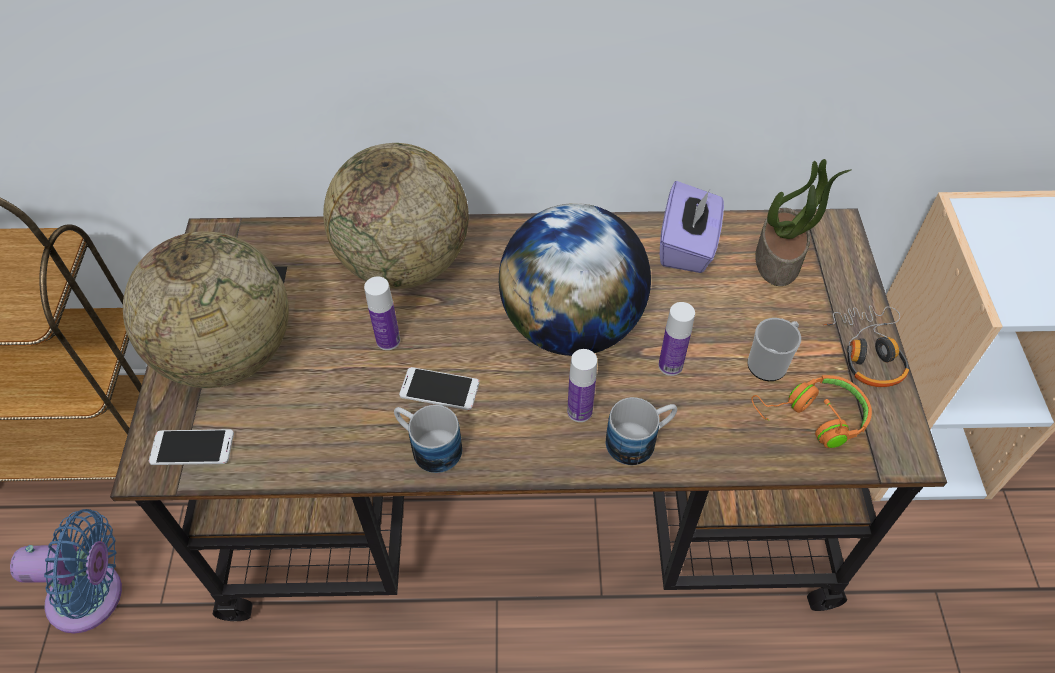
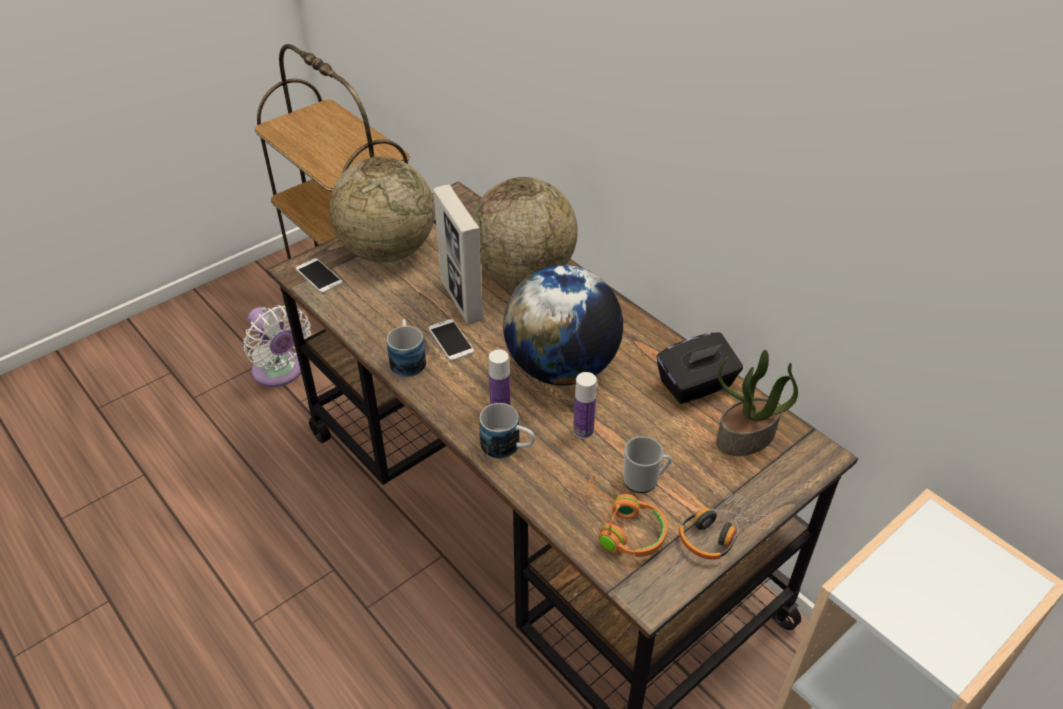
camera: 50 degrees right, 10 degrees down
blue fan [10,509,122,633] -> white fan [243,305,311,387]
bottle [364,277,400,350] -> picture frame [433,185,484,324]
purple tissue box [660,181,724,273] -> black tissue box [657,333,743,404]

